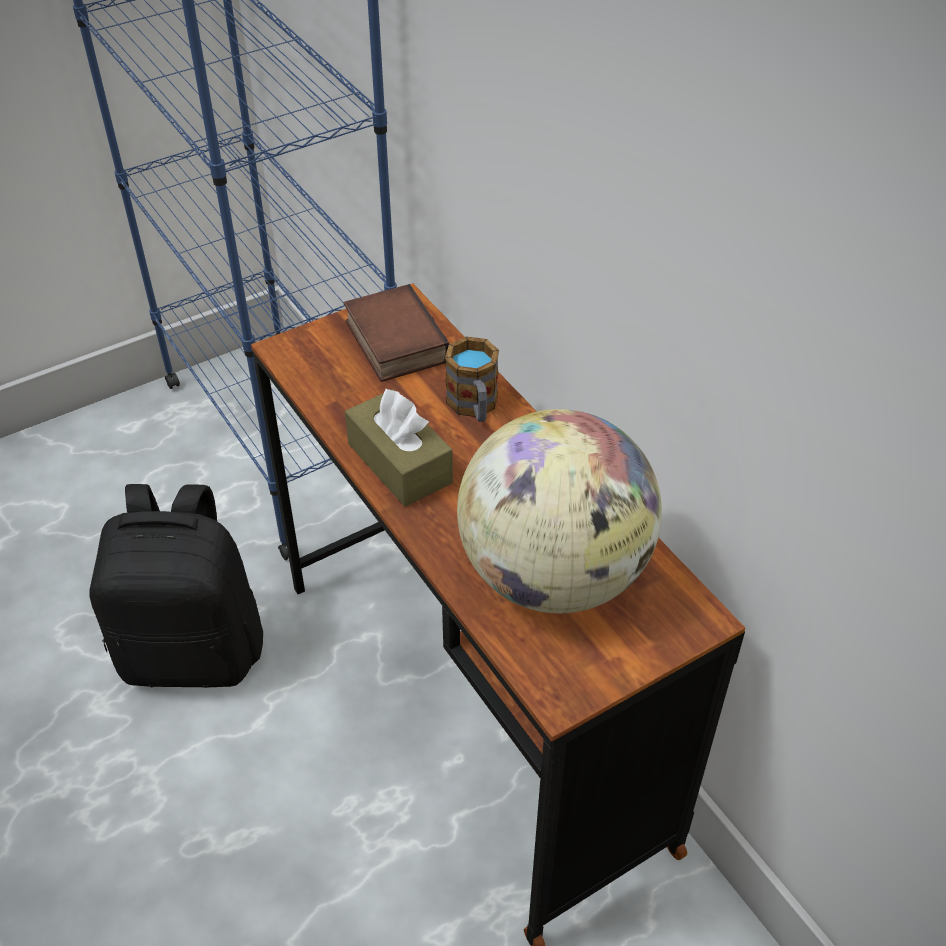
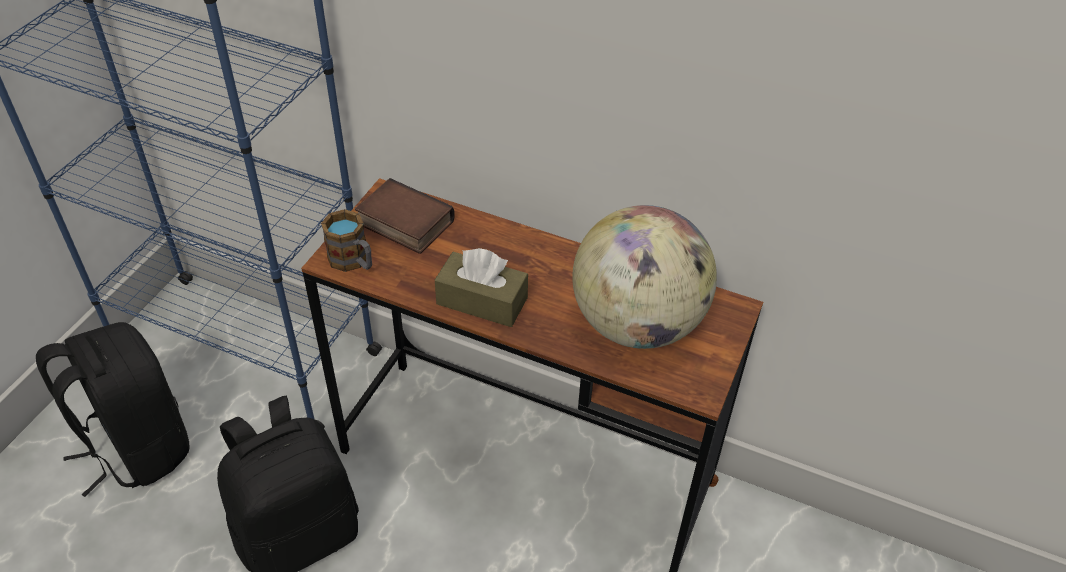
camera: 35 degrees left, 0 degrees up
mug [445,337,499,422] -> mug moved to [321,209,372,272]
none -> black backpack [36,322,189,497]

